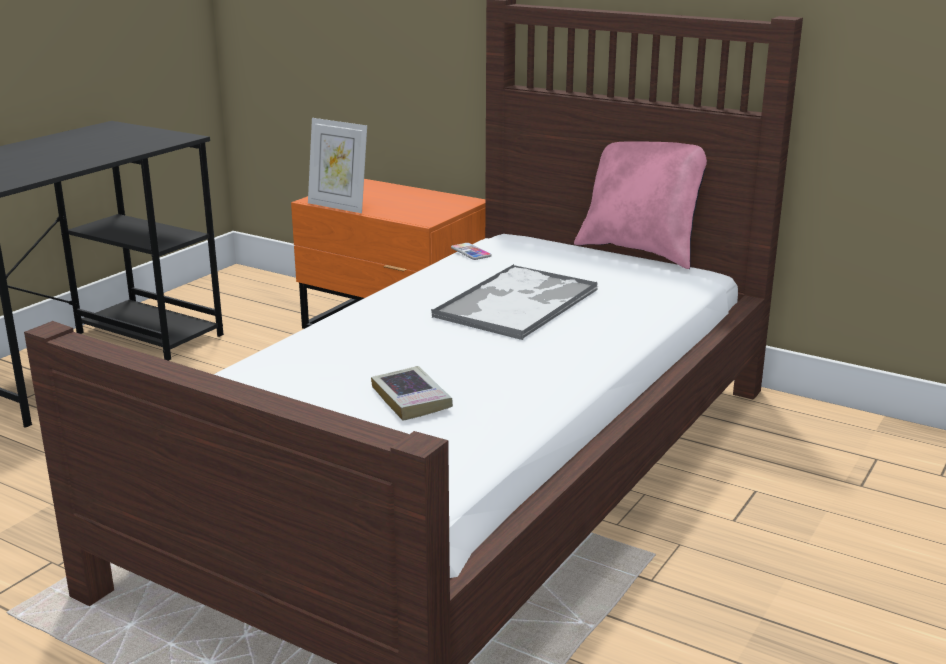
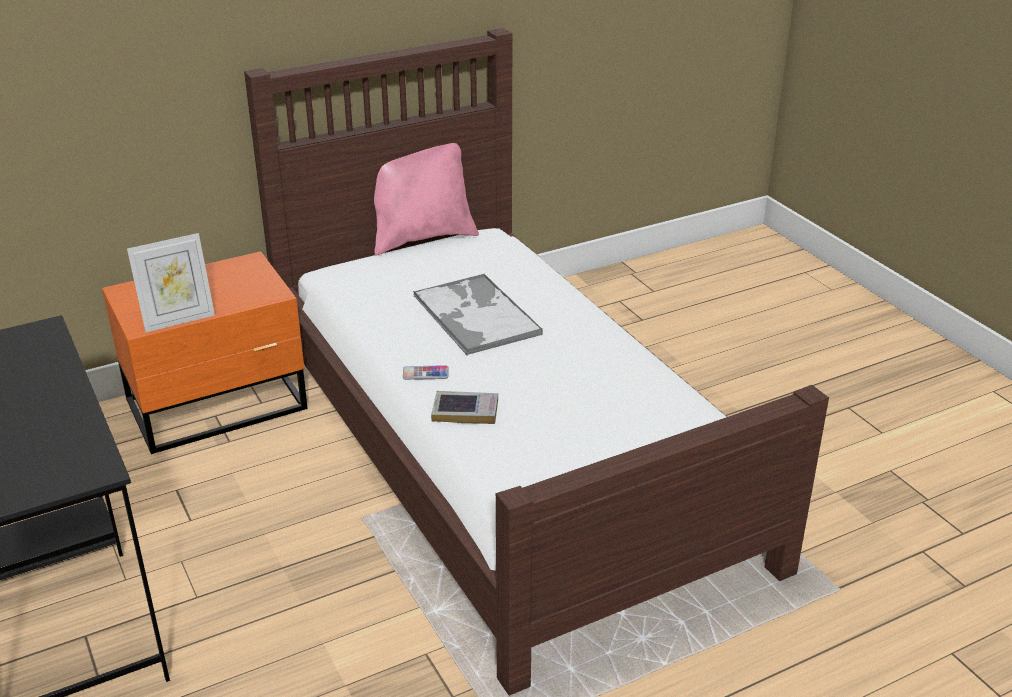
camera: 60 degrees left, 10 degrees up
book [371,366,453,421] -> book moved to [431,391,498,424]
phone [451,243,492,260] -> phone moved to [403,365,449,380]

